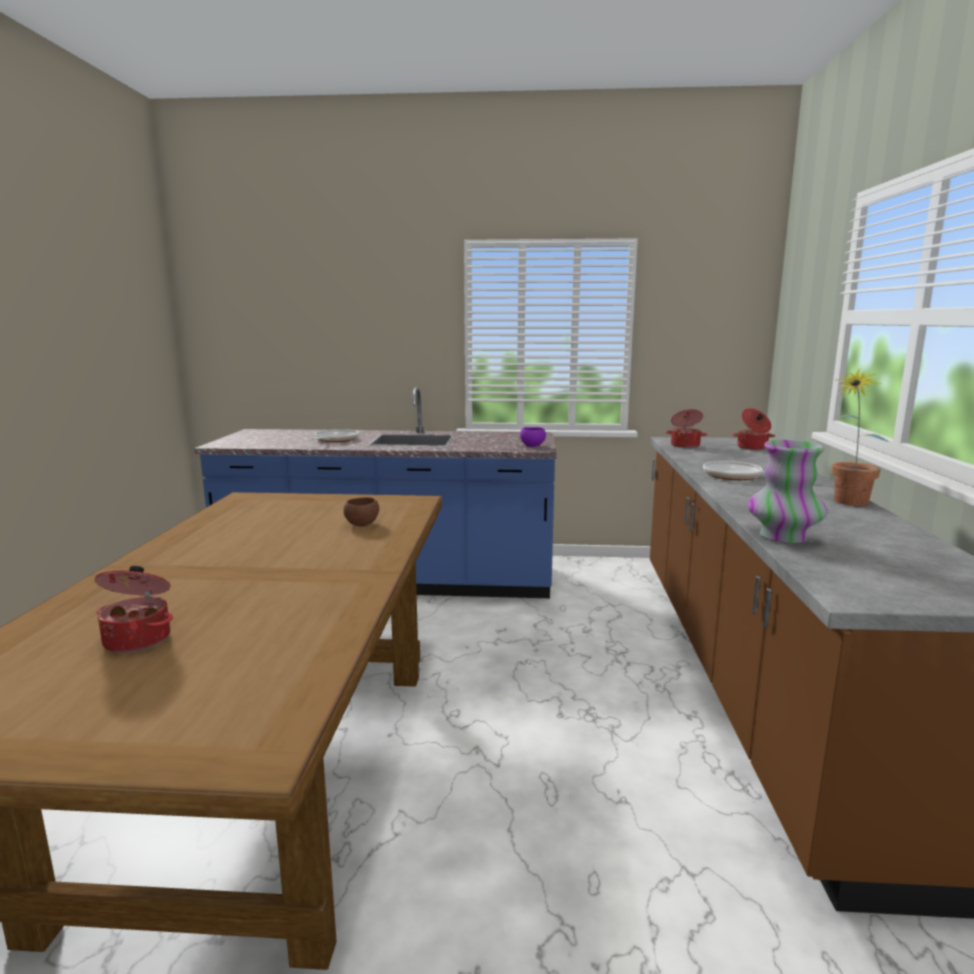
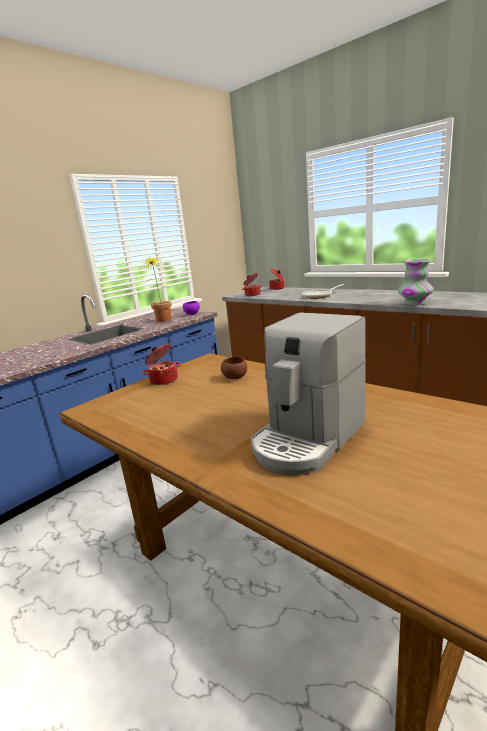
camera: 50 degrees left, 5 degrees up
cooking pot [95,566,173,653] -> cooking pot moved to [142,344,181,385]
frying pan [311,429,359,442] -> none
potted plant [832,369,889,506] -> potted plant moved to [143,256,172,322]
none -> coffee machine [251,312,366,475]

